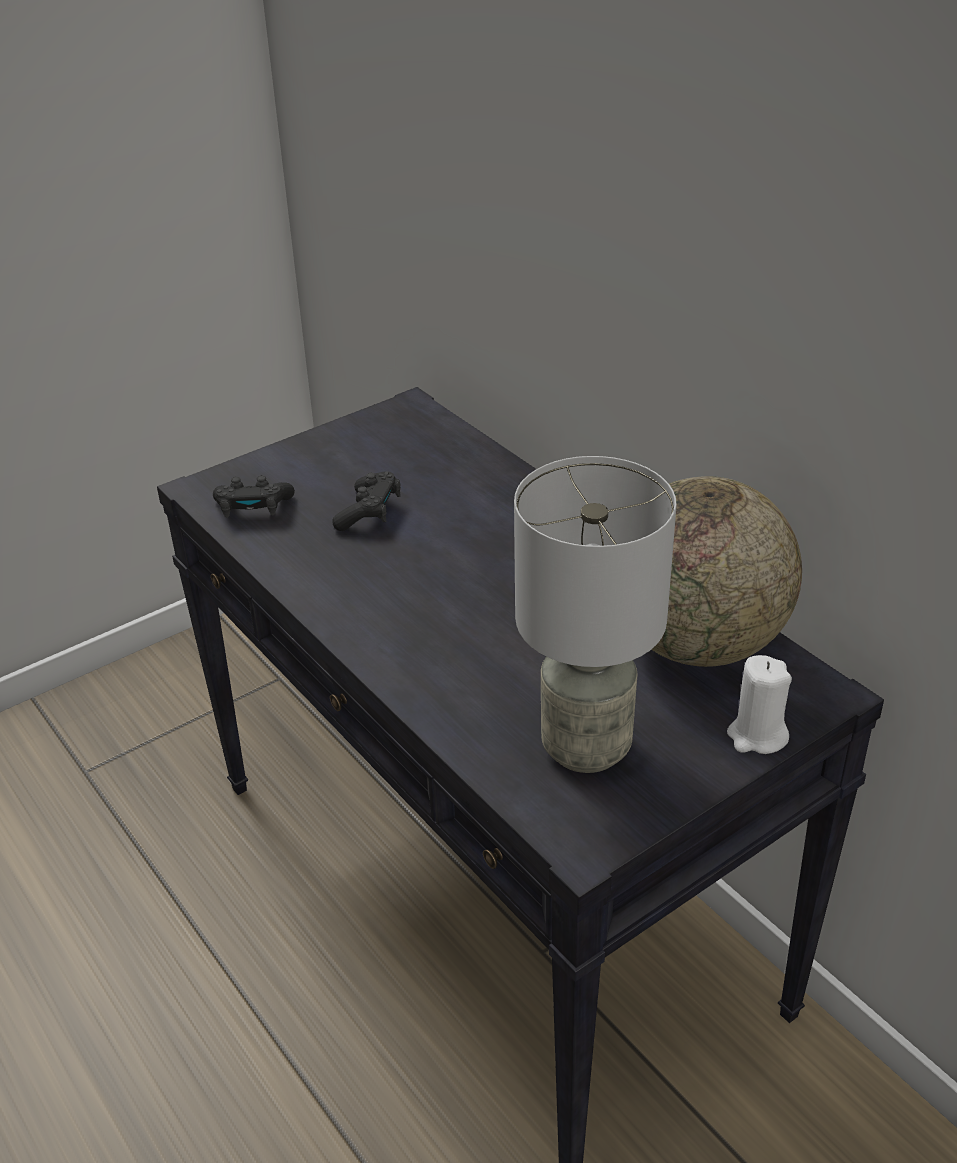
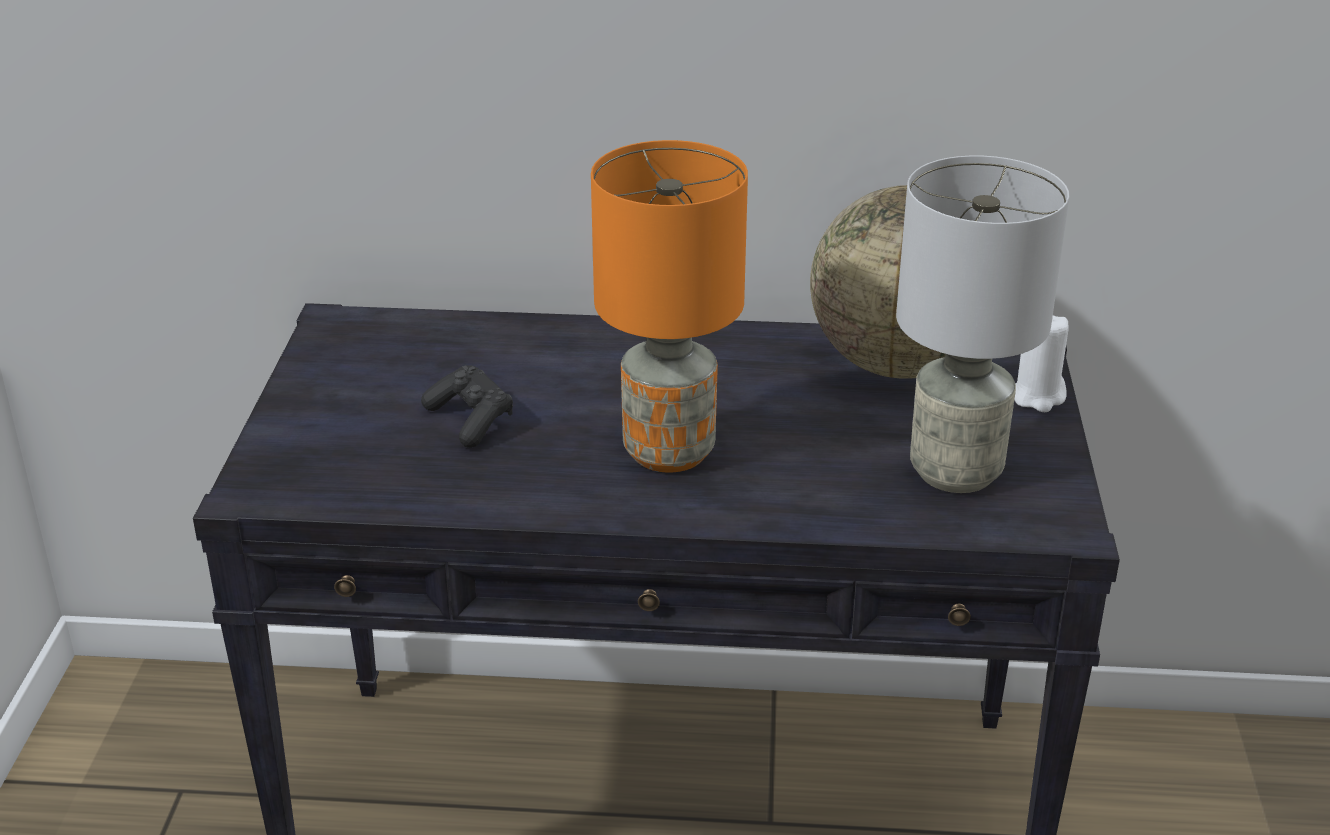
camera: 50 degrees left, 5 degrees down
black game controller [213,475,295,518] -> none
none -> orange table lamp [591,140,748,473]

